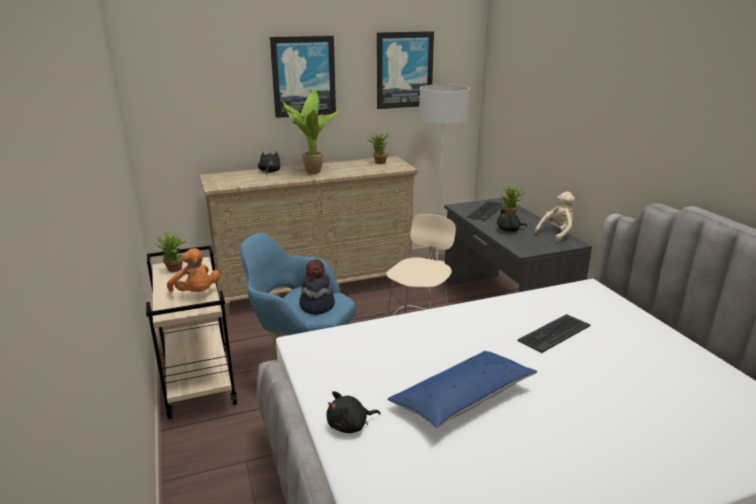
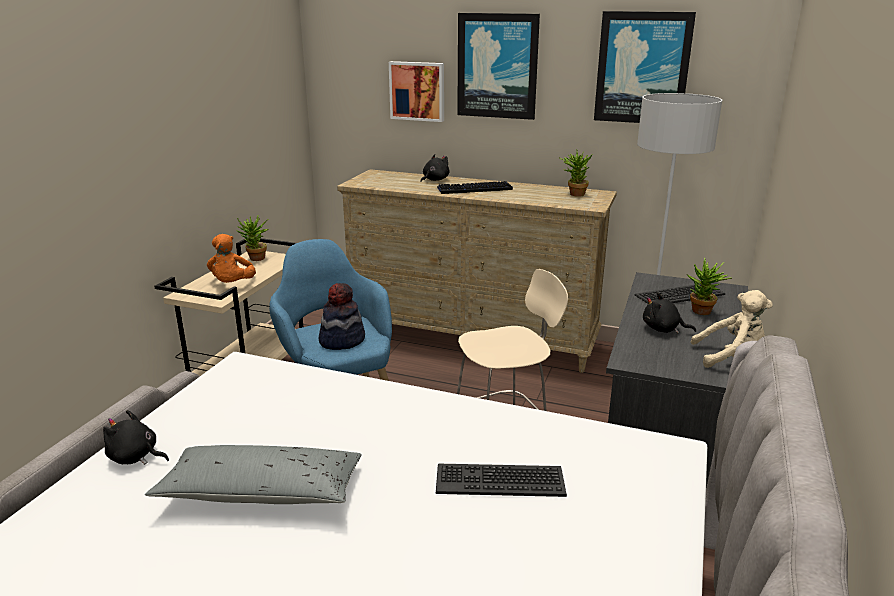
camera: 40 degrees right, 0 degrees up
potted plant [283,89,341,174] -> keyboard [436,181,513,194]
blue pillow [388,351,538,429] -> grey pillow [145,445,361,504]
none -> picture [389,61,444,122]

